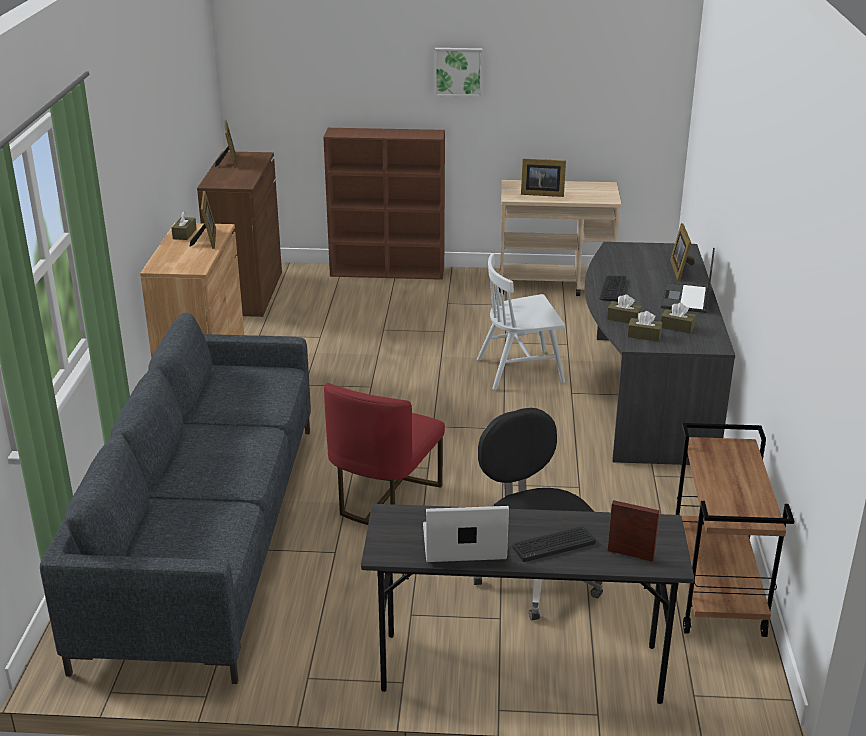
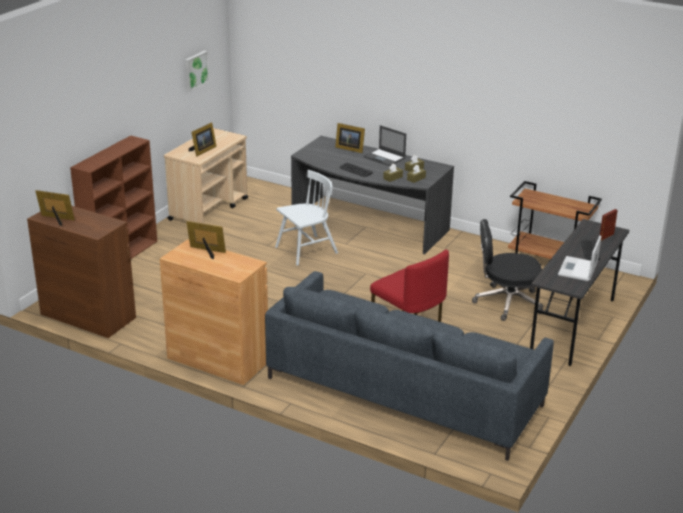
camera: 65 degrees left, 0 degrees up
brown tissue box [171,211,197,240] -> none
picture [435,48,482,97] -> picture moved to [185,51,209,92]
white chair [477,253,565,390] -> white chair turned 135 degrees counterclockwise [275,170,338,266]

